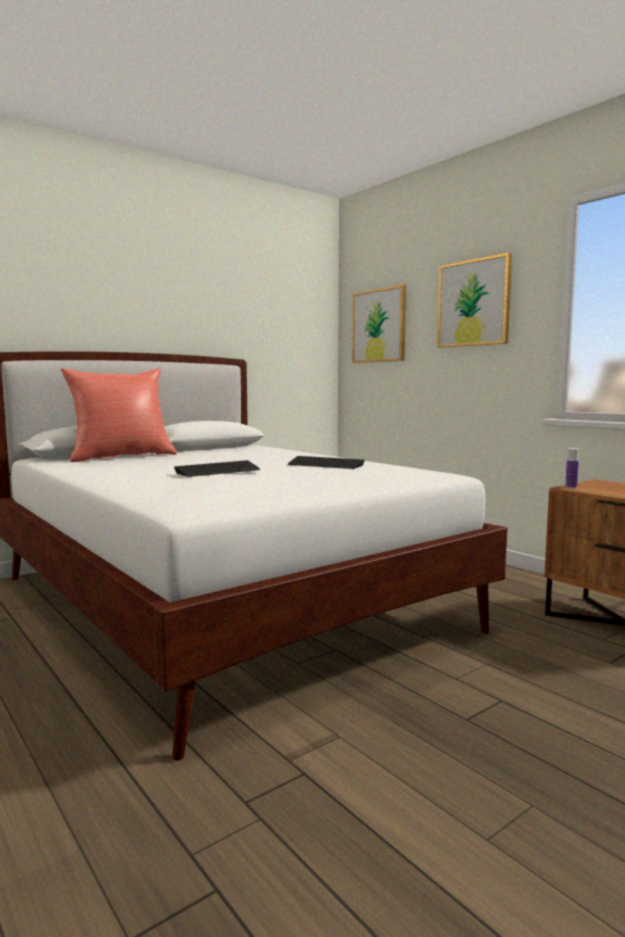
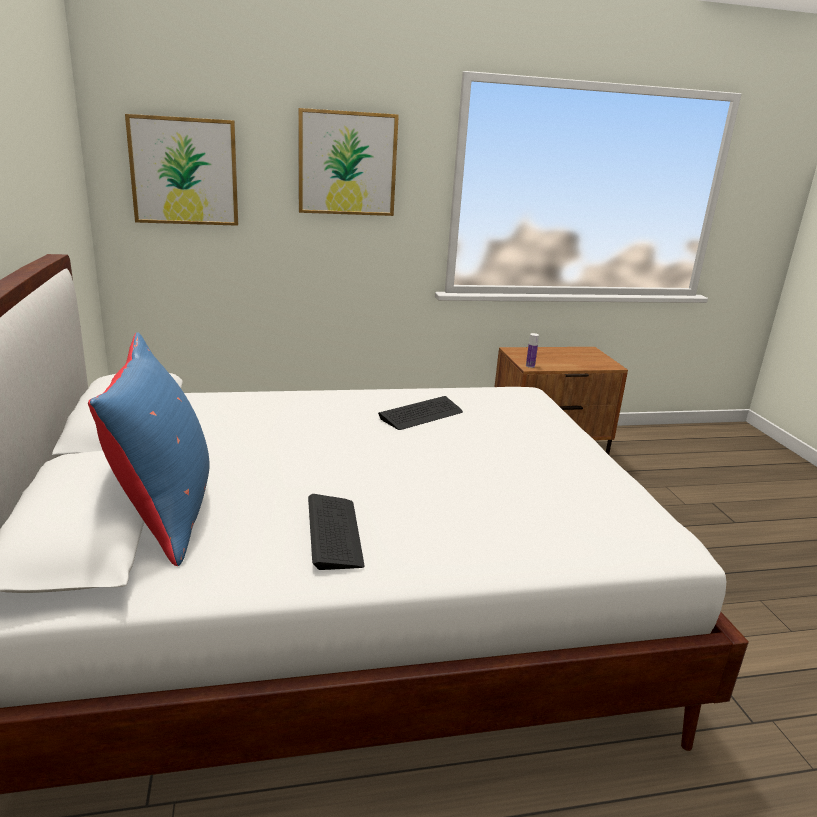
camera: 65 degrees left, 15 degrees up
red pillow [60,368,177,462] -> blue pillow [88,332,209,566]
keyboard [174,460,260,477] -> keyboard moved to [308,494,365,570]

